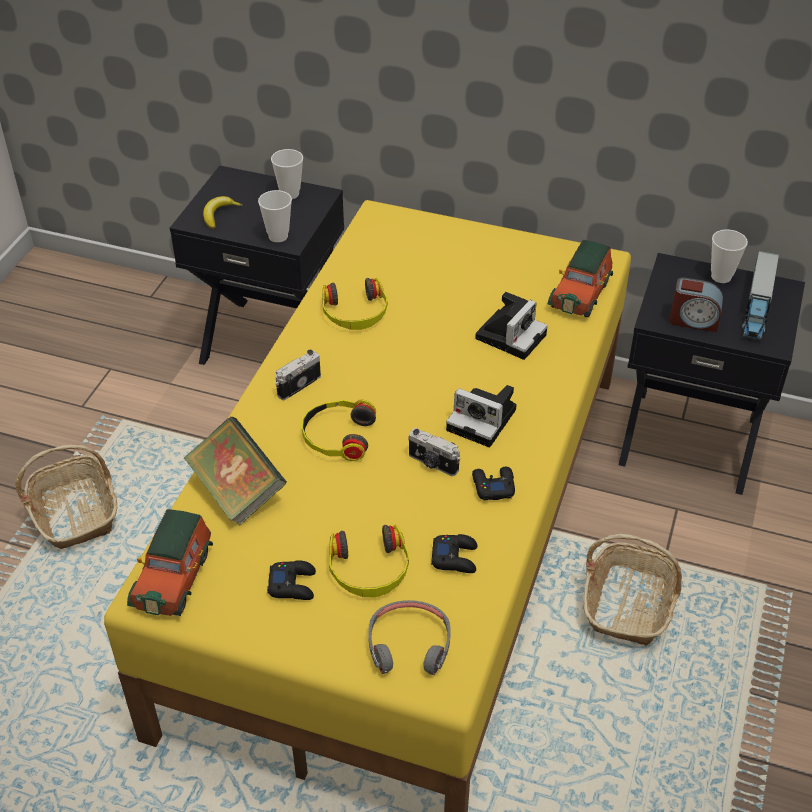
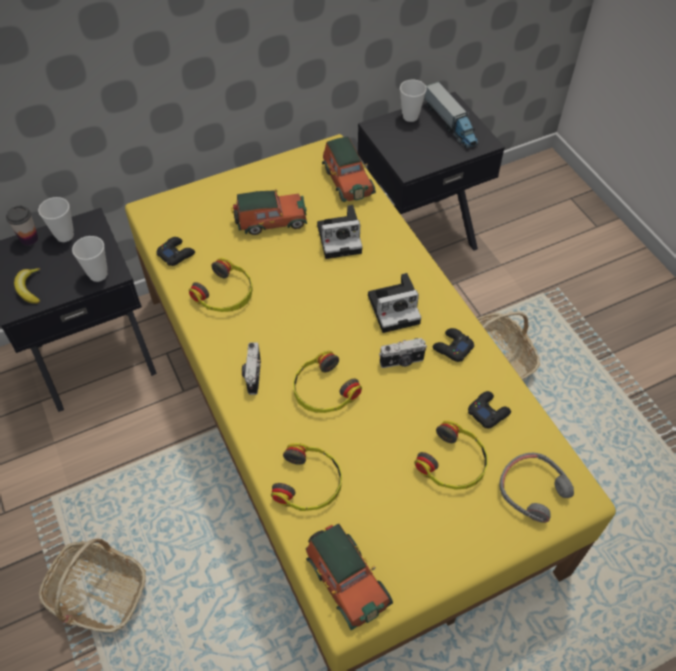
camera: 45 degrees left, 10 degrees up
book [183,417,287,526] -> headphones [271,443,342,511]
black game controller [267,560,316,600] -> black game controller moved to [156,237,195,266]
camera [475,292,548,360] -> camera turned 90 degrees clockwise [317,205,362,259]
alarm clock [670,277,723,332] -> none
none -> cup [6,206,38,246]
none -> toy car [231,189,307,235]

